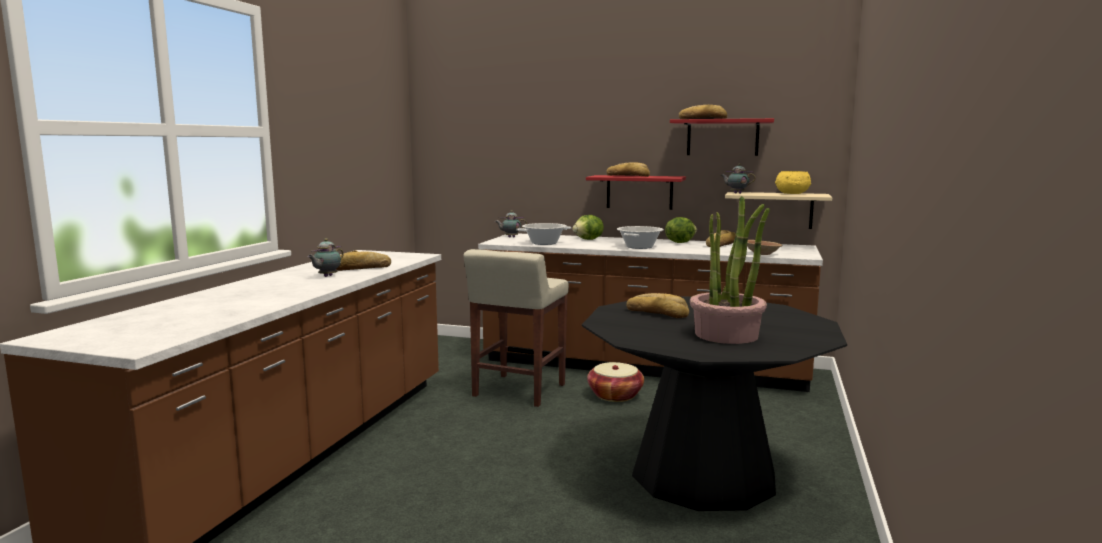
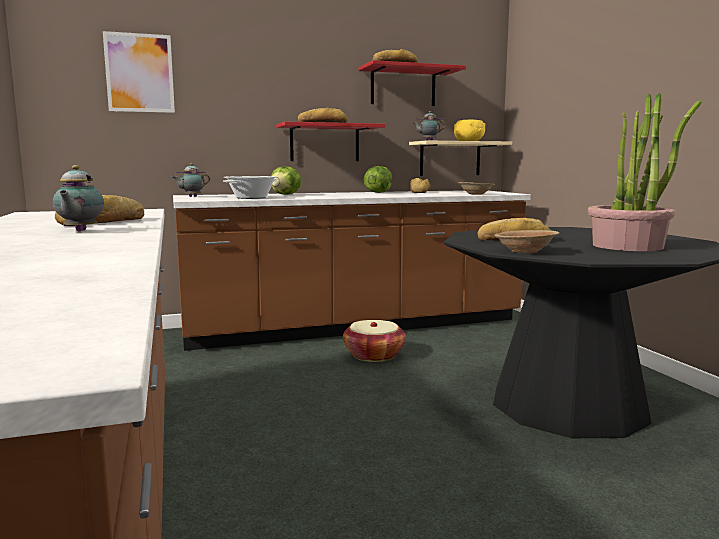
camera: 35 degrees left, 0 degrees up
beige stool [463,249,569,407] -> none
cooking pot [617,226,664,249] -> none
none -> picture [103,31,175,113]
none -> brown bowl [494,230,559,253]

